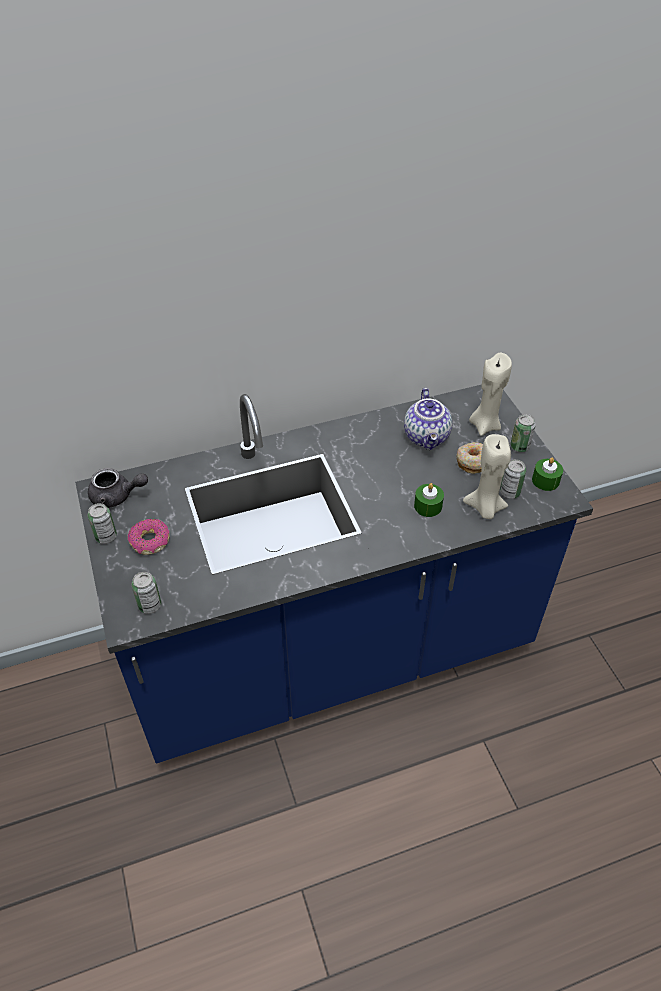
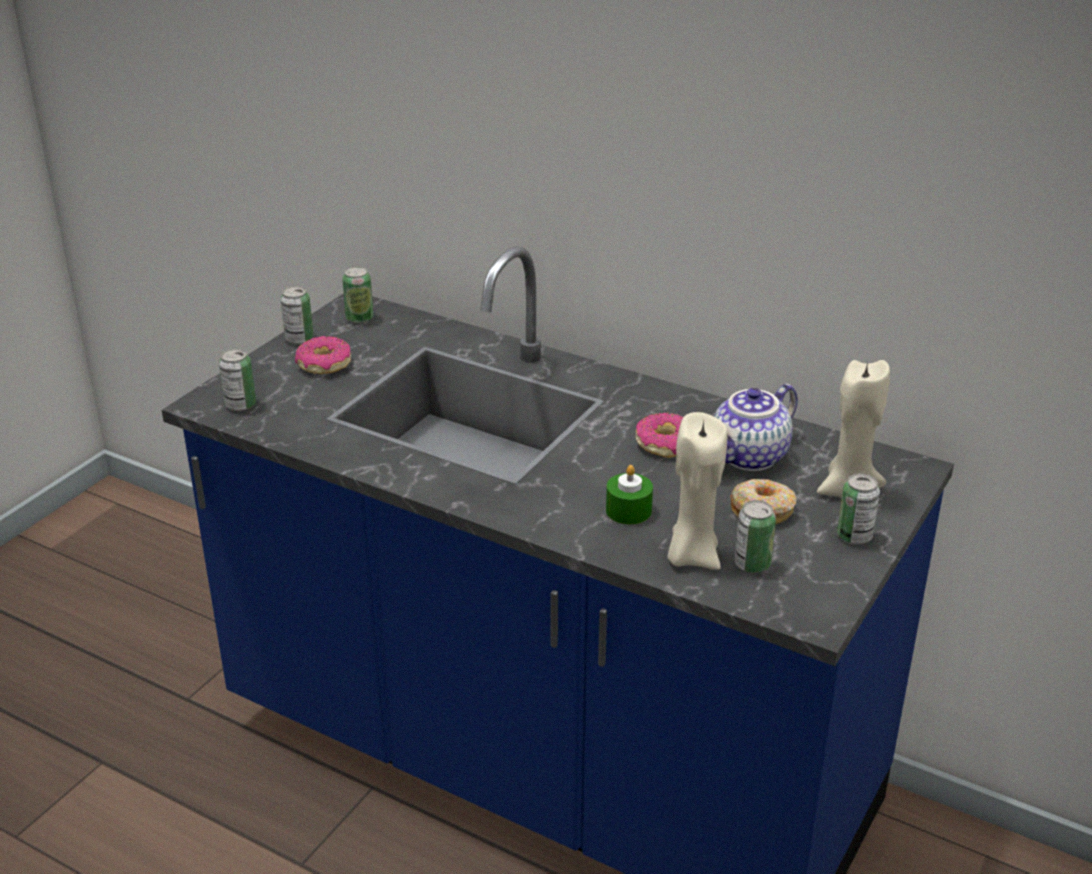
camera: 50 degrees right, 15 degrees down
grey teapot [88,468,148,508] -> can [342,266,373,324]
green candle [532,457,563,491] -> none
none -> donut [636,413,683,458]

